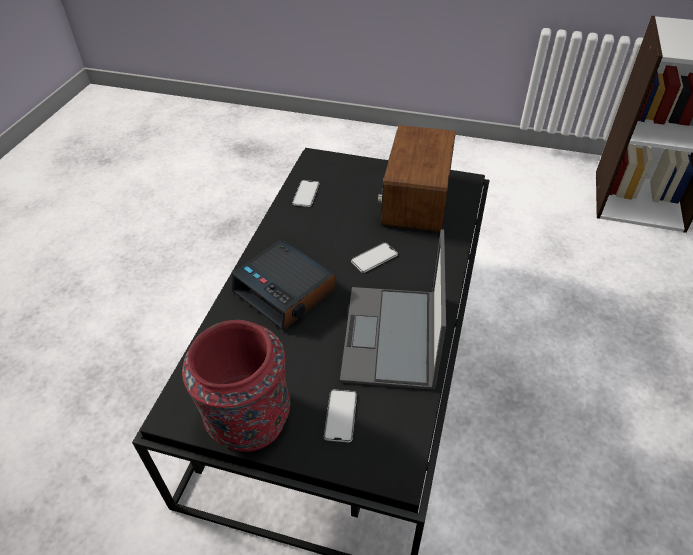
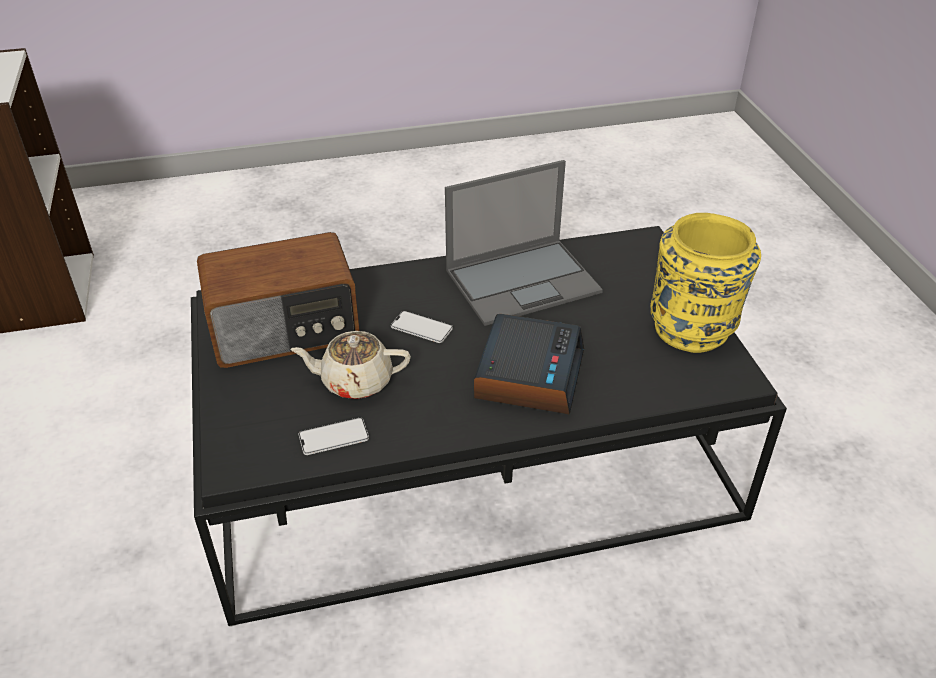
camera: 120 degrees left, 5 degrees down
red vase [182,320,290,452] -> yellow vase [650,213,761,353]
phone [324,390,357,442] -> none
none -> beige teapot [290,331,411,399]

